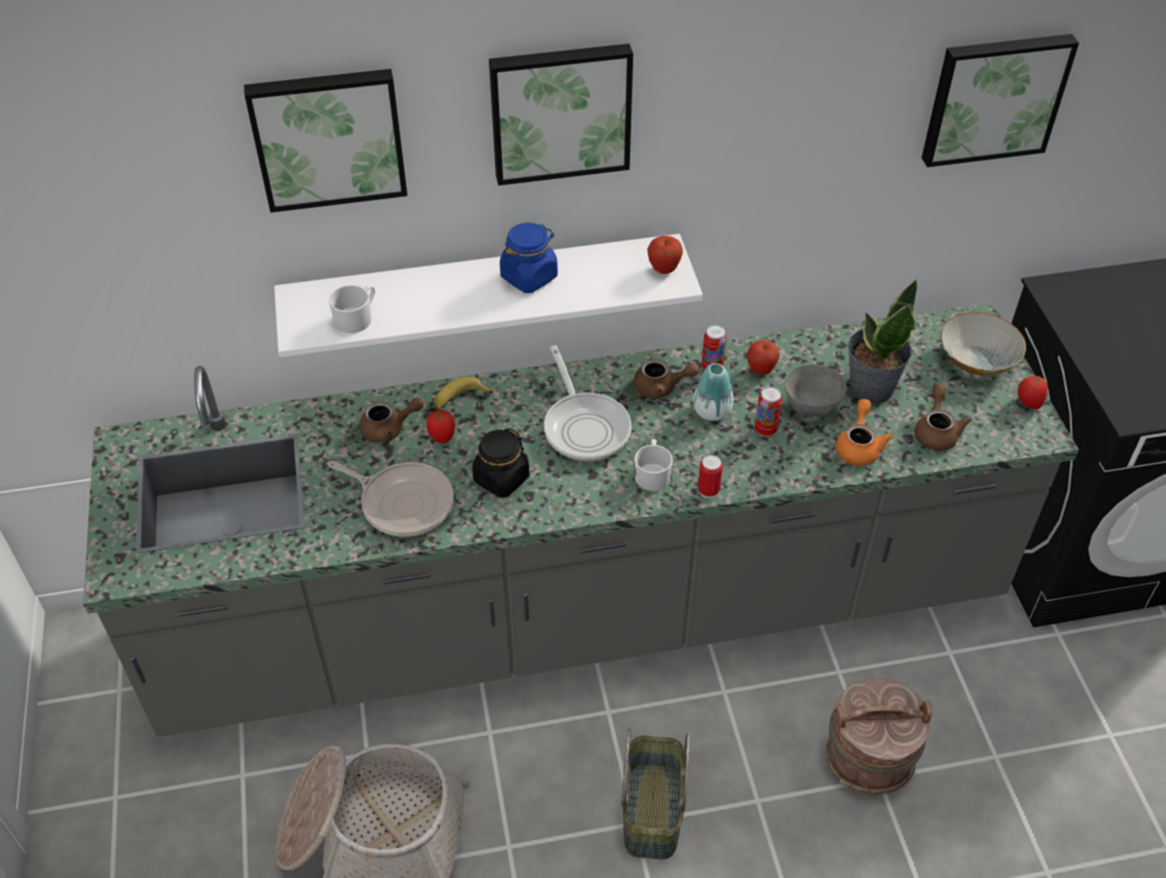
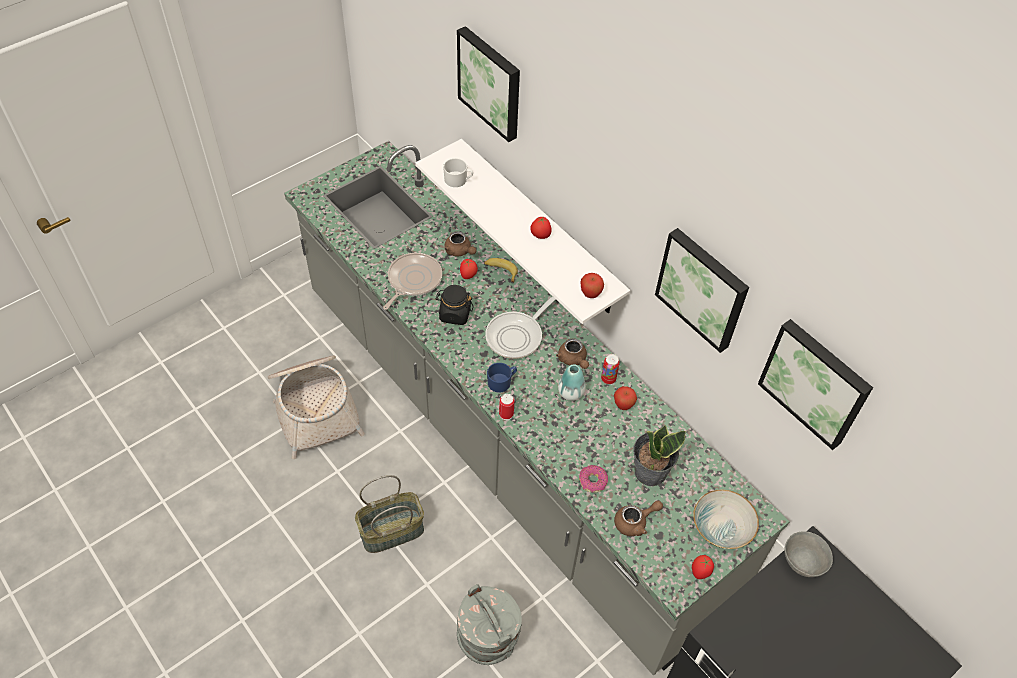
camera: 60 degrees right, 5 degrees up
frying pan [328,461,454,537] -> frying pan turned 150 degrees counterclockwise [383,253,442,310]
picture [489,44,633,186] -> picture moved to [655,228,749,353]
blue jar [500,223,558,293] -> tomato [530,217,551,239]
white mug [634,439,673,491] -> blue mug [487,363,517,393]
can [755,387,782,436] -> none
grey bowl [784,364,847,417] -> grey bowl moved to [784,531,833,577]
brown bucket [826,678,933,795] -> grey bucket [457,584,522,665]
orange teapot [836,399,894,466] -> donut [579,465,608,493]

